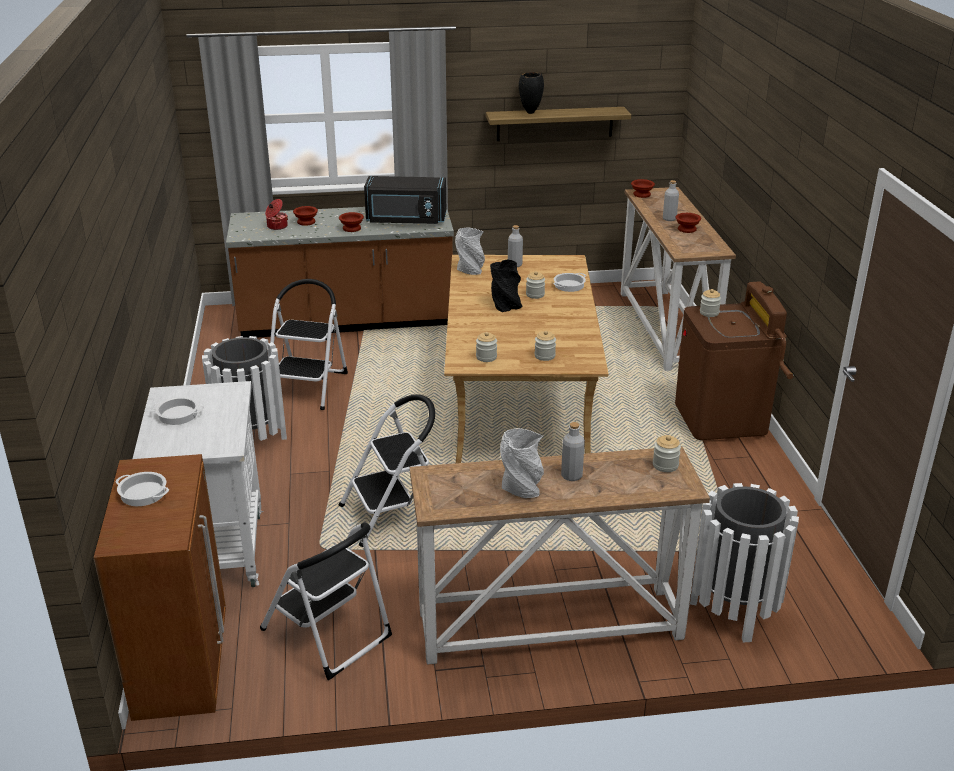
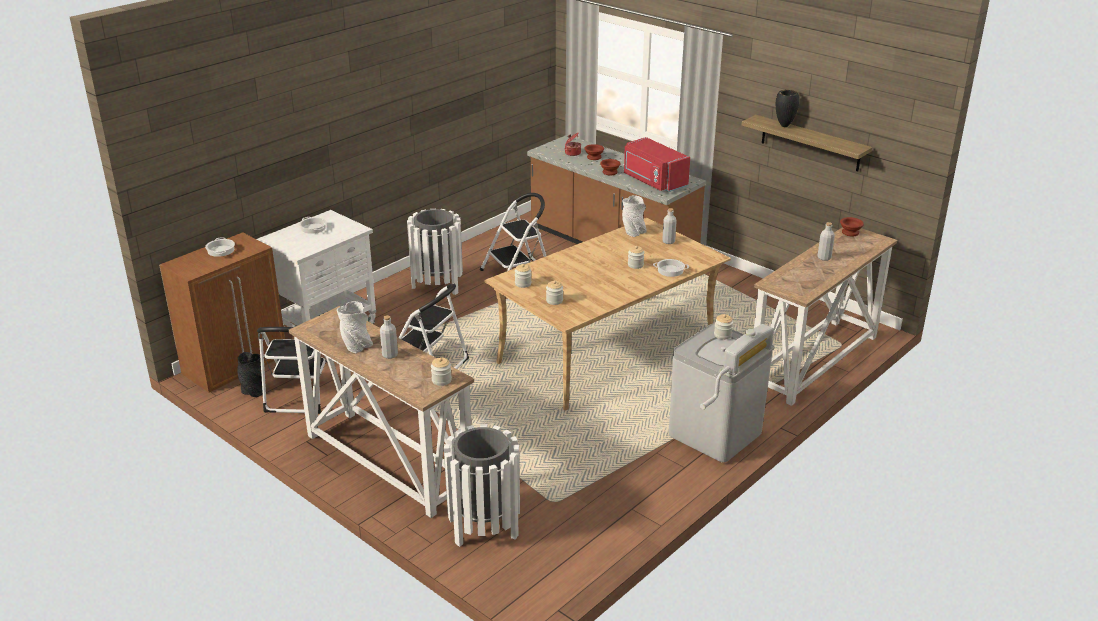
camera: 50 degrees right, 0 degrees up
black microwave [364,176,446,224] -> red microwave [624,137,690,192]
black vase [490,260,522,312] -> black vase moved to [237,352,263,397]
brown bowl [675,213,701,233] -> none
brown washing machine [675,282,794,440] -> grey washing machine [669,323,775,462]

